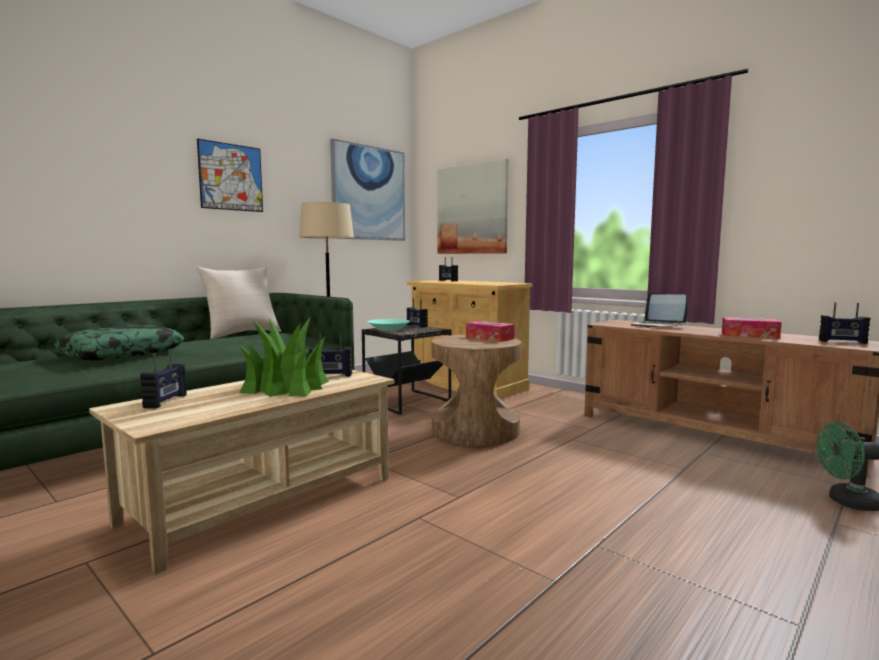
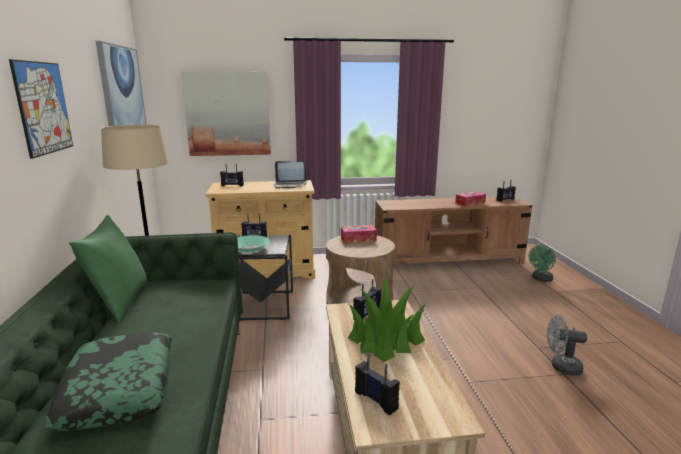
camera: 50 degrees left, 10 degrees up
beige pillow [196,267,281,339] -> green pillow [69,215,147,323]
laptop [631,292,687,328] -> laptop moved to [274,161,307,189]
none -> grey fan [547,315,587,376]

